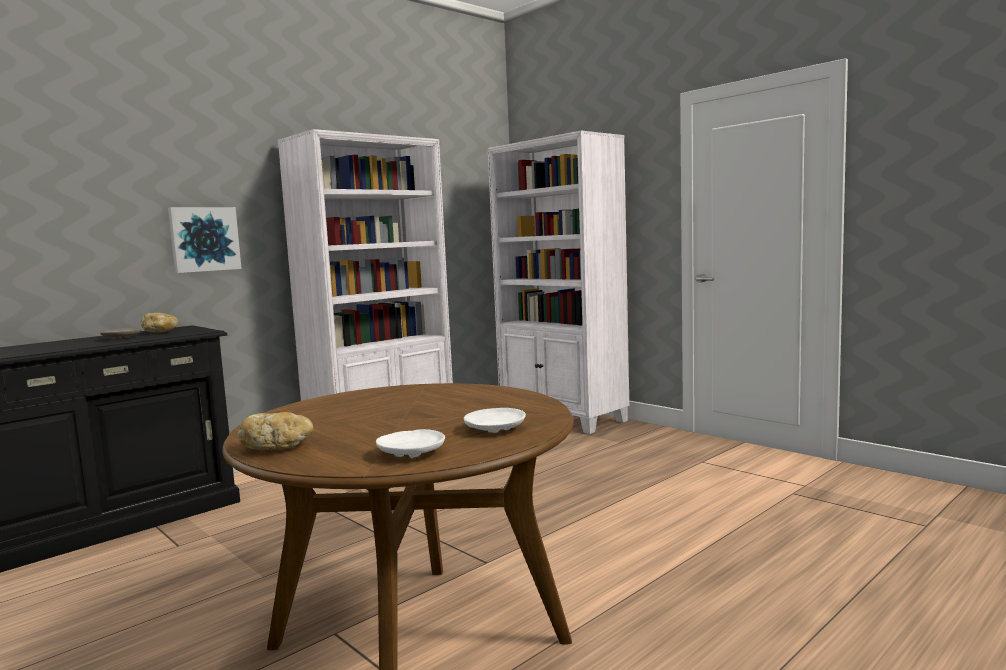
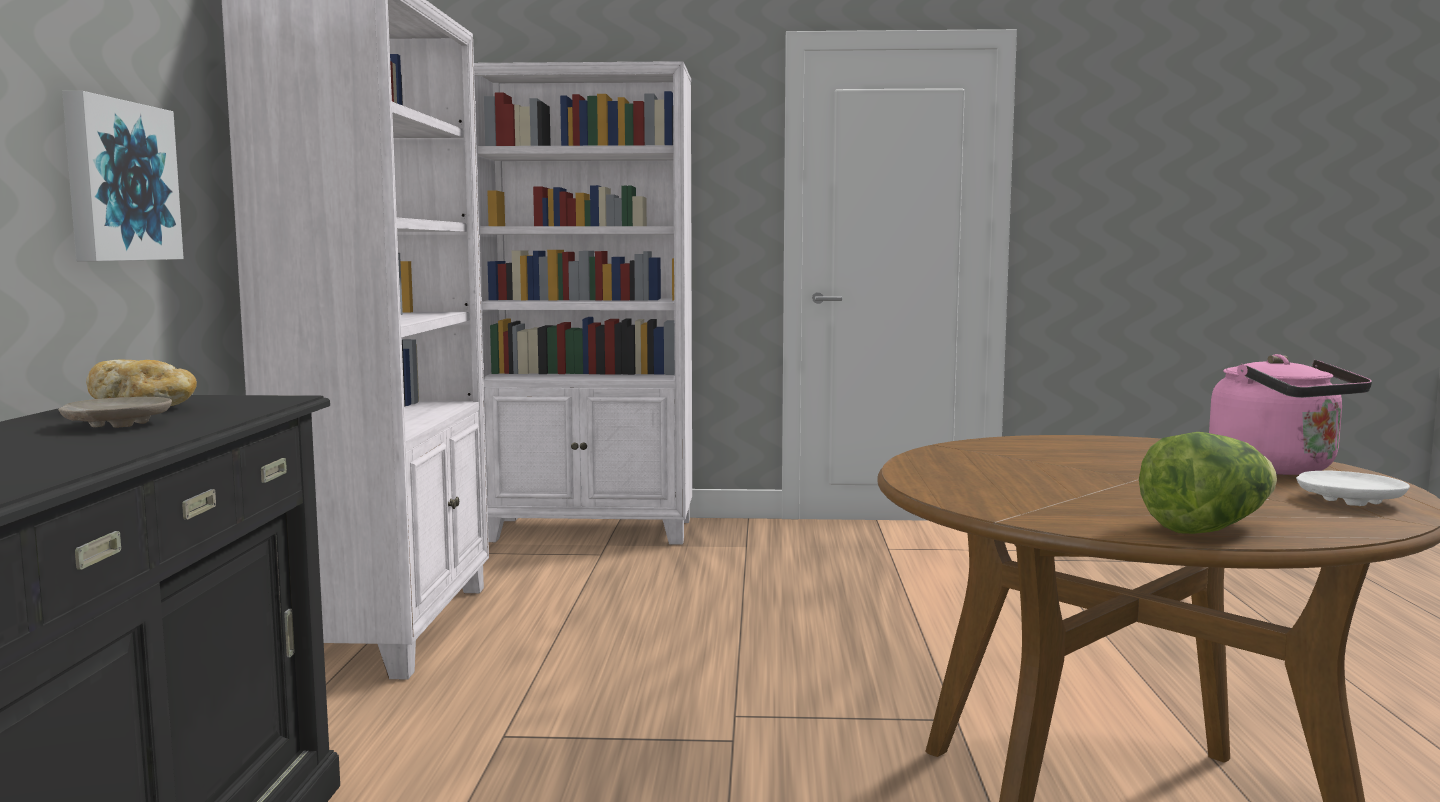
camera: 45 degrees left, 0 degrees up
bread [238,412,314,450] -> lettuce [1139,432,1277,534]
white plate [464,408,526,433] -> pink kettle [1209,354,1372,475]

